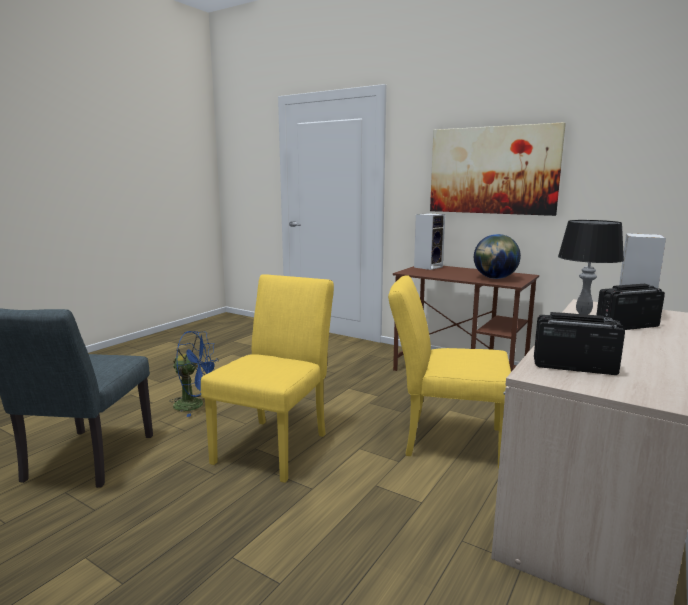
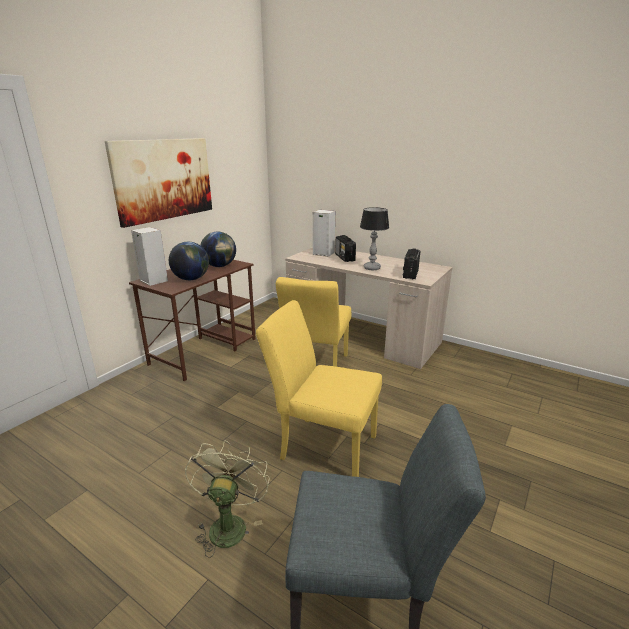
camera: 90 degrees left, 10 degrees up
blue fan [169,331,219,417] -> green fan [185,440,270,558]
none -> globe [169,242,209,280]

